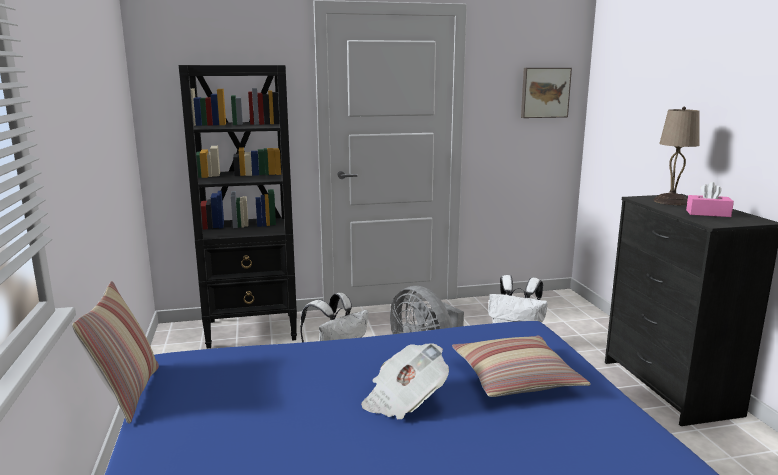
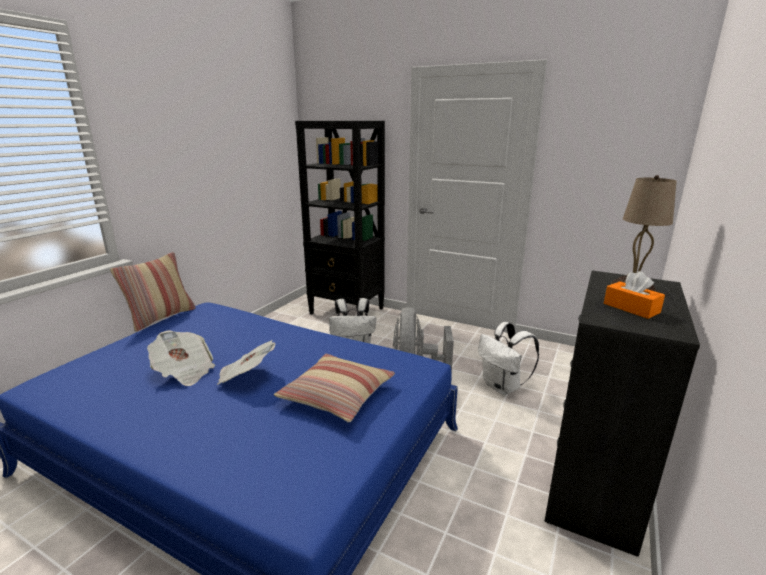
camera: 40 degrees right, 5 degrees up
picture [521,68,572,118] -> none
pink tissue box [686,182,734,217] -> orange tissue box [604,271,665,319]
none -> newspaper [147,330,215,386]

